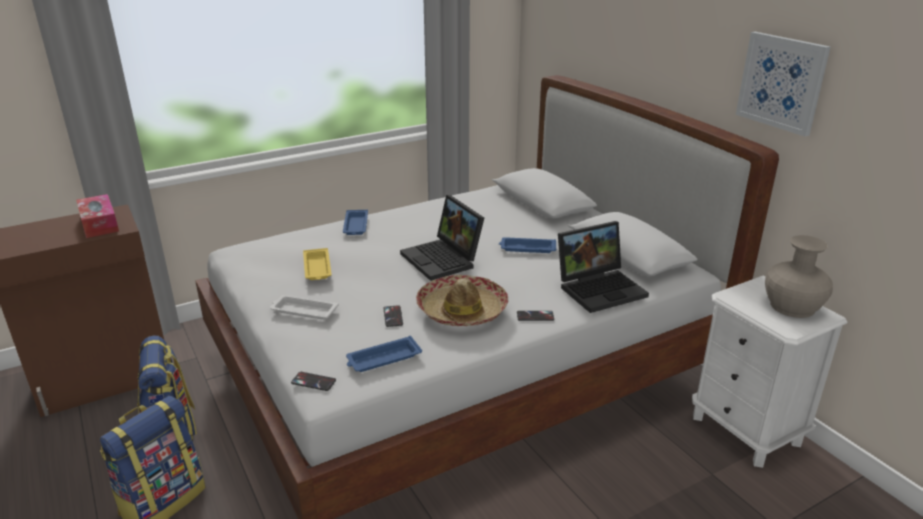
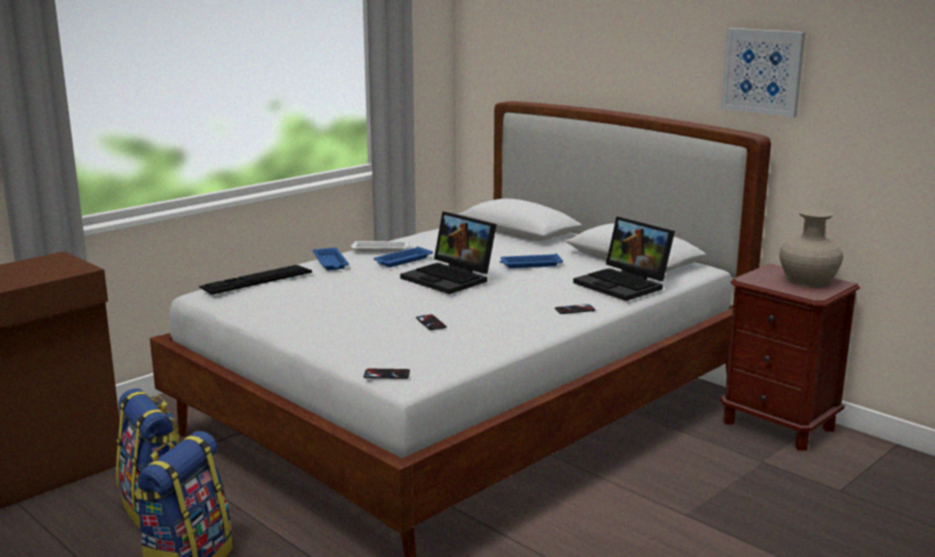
camera: 15 degrees left, 10 degrees down
tissue box [76,194,119,238] -> none
white tray [270,295,339,320] -> white tray moved to [350,241,410,253]
yellow tray [303,248,332,280] -> none
blue tray [346,336,422,372] -> blue tray moved to [373,246,433,267]
hat [416,275,508,326] -> none
laptop [558,221,649,313] -> laptop turned 90 degrees clockwise [573,217,675,301]
white nightstand [692,276,847,468] -> brown nightstand [720,264,860,451]
none -> keyboard [199,265,312,295]

